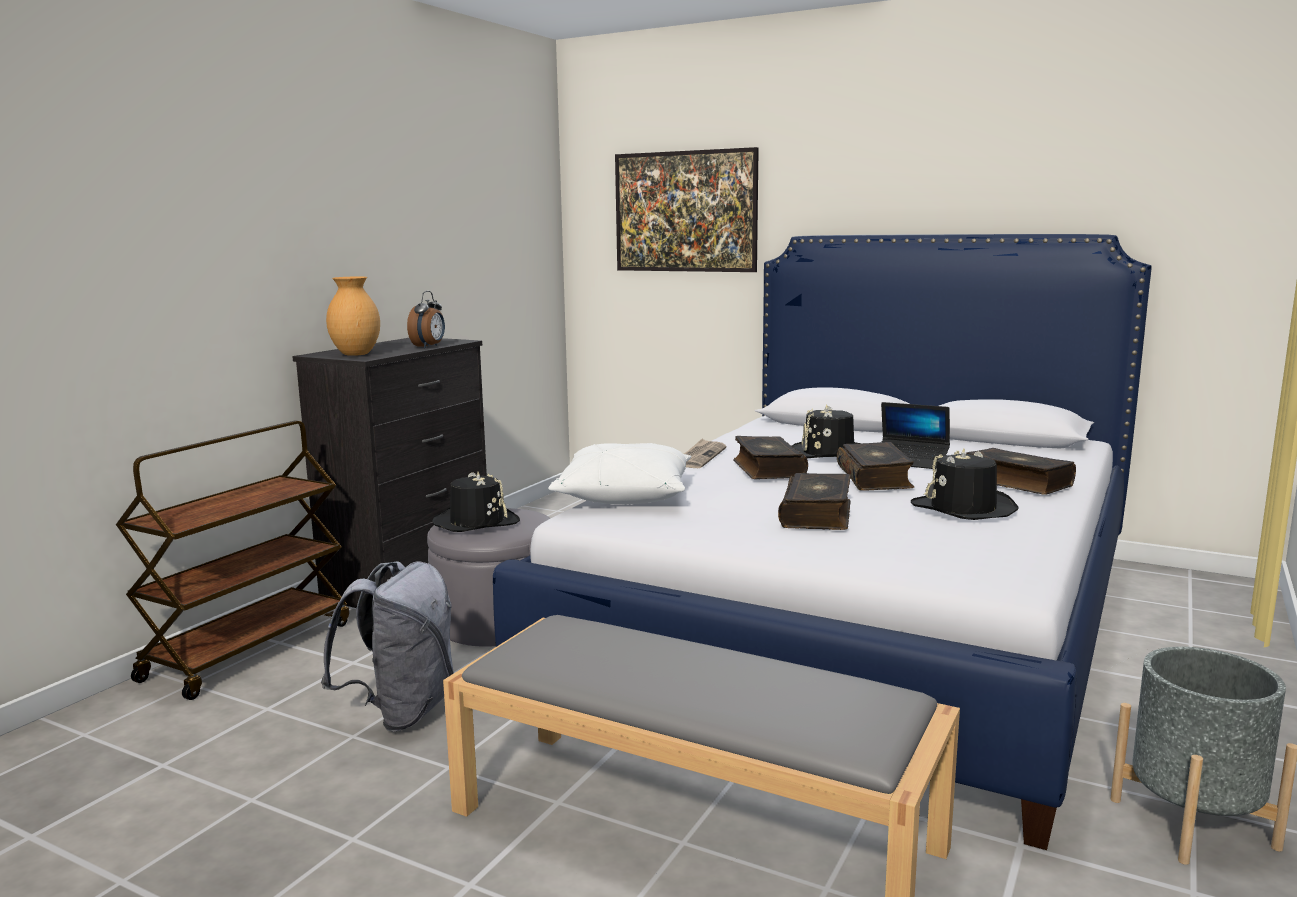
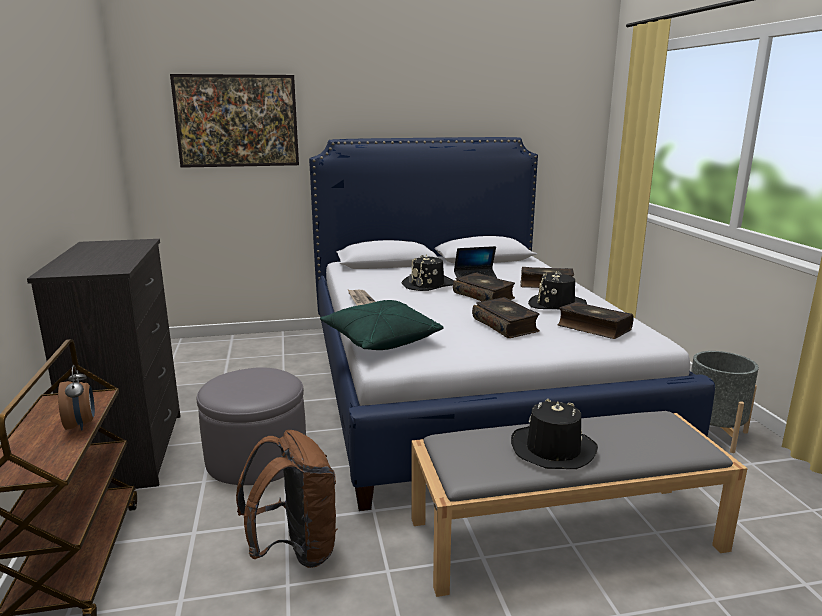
camera: 40 degrees left, 5 degrees up
grey backpack [321,561,454,731] -> brown backpack [236,430,338,568]
brown vase [326,276,380,356] -> none
alarm clock [407,291,445,348] -> alarm clock moved to [58,365,95,431]
black hat [432,472,520,532] -> black hat moved to [511,399,598,469]
white pillow [548,443,691,504] -> green pillow [320,300,444,350]
book [733,436,808,479] -> book moved to [557,302,634,339]

